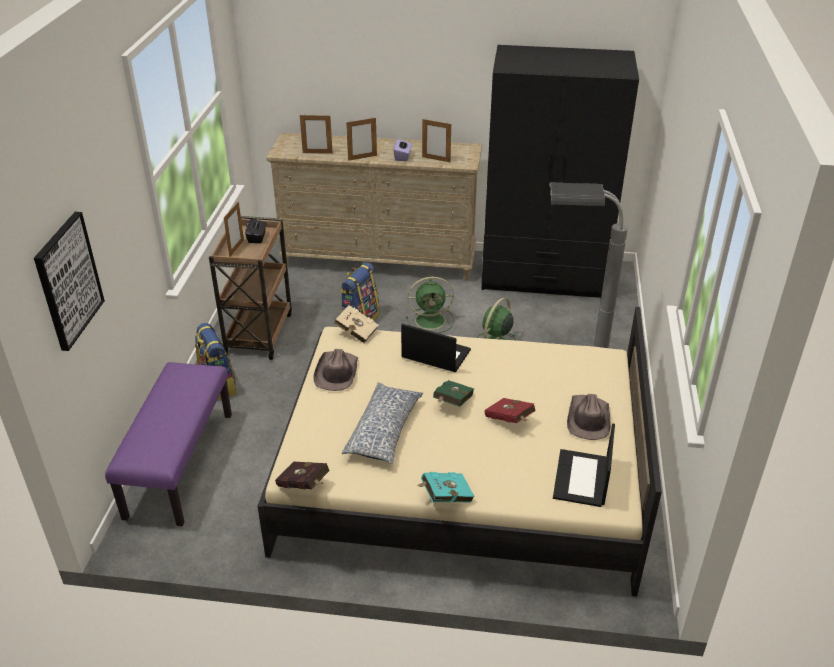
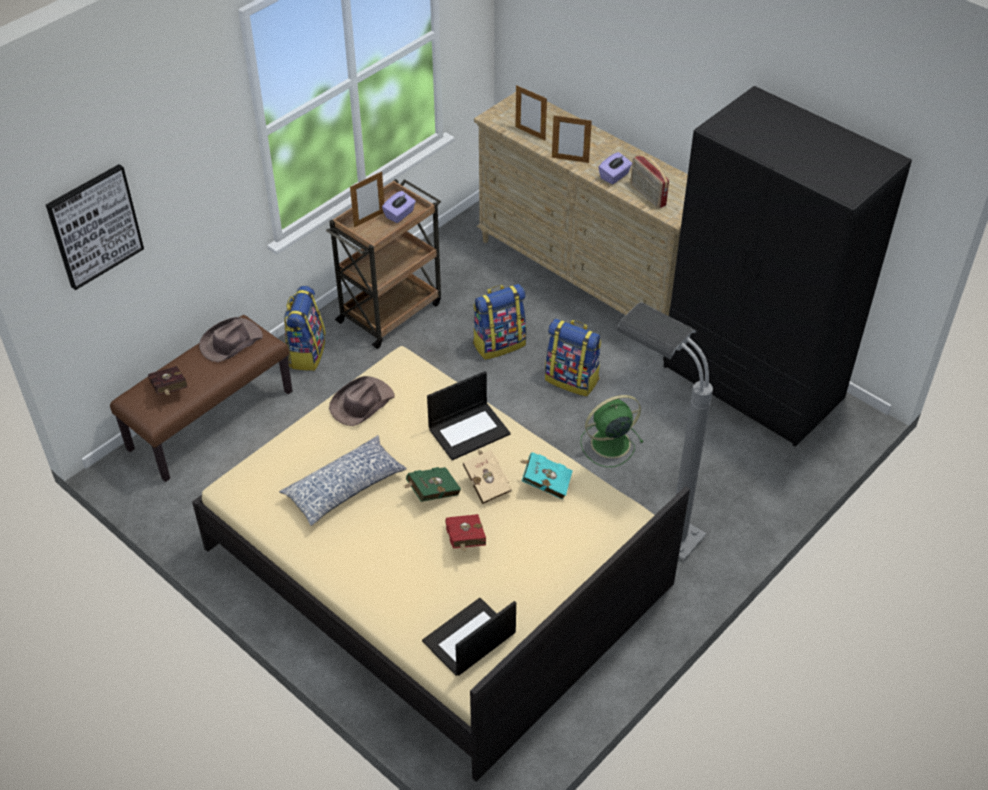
camera: 35 degrees right, 10 degrees up
purple bench [105,362,232,526] -> brown bench [110,315,292,482]
black tissue box [245,218,266,243] -> purple tissue box [382,191,416,223]
red book [275,462,330,489] -> red book moved to [148,366,188,395]
beige book [334,305,379,344] -> beige book moved to [463,449,512,505]
laptop [401,324,471,372] -> laptop turned 90 degrees clockwise [427,371,511,460]
green fan [406,277,454,333] -> backpack [545,318,601,396]
turquoise book [417,472,475,502] -> turquoise book moved to [519,452,573,500]
picture frame [422,119,451,162] -> radio [631,155,669,209]
brown hat [567,394,611,440] -> brown hat moved to [199,317,263,362]

